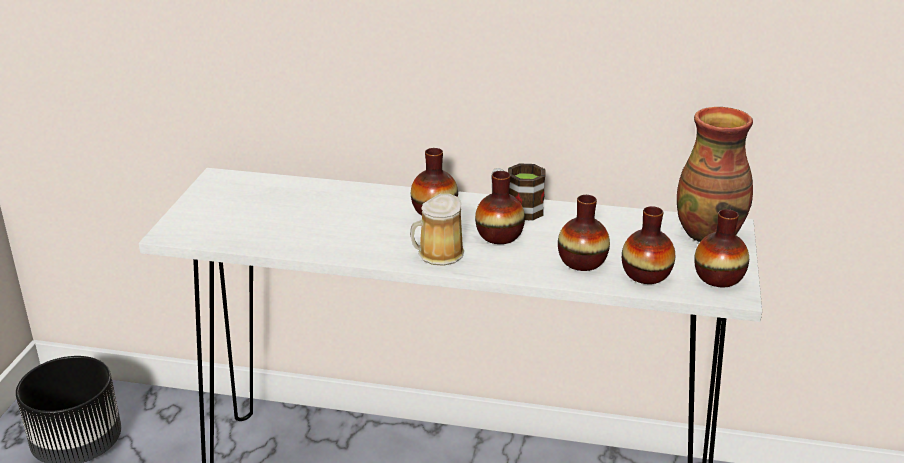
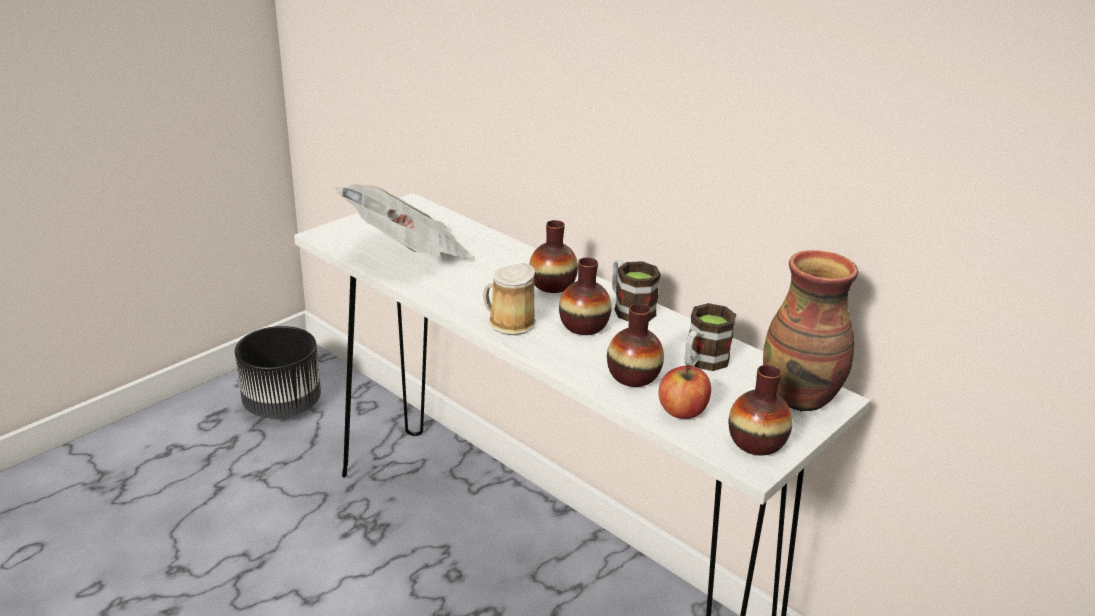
camera: 30 degrees right, 0 degrees up
vase [622,206,675,284] -> apple [659,364,711,419]
none -> newspaper [336,184,475,259]
none -> mug [685,303,736,371]

